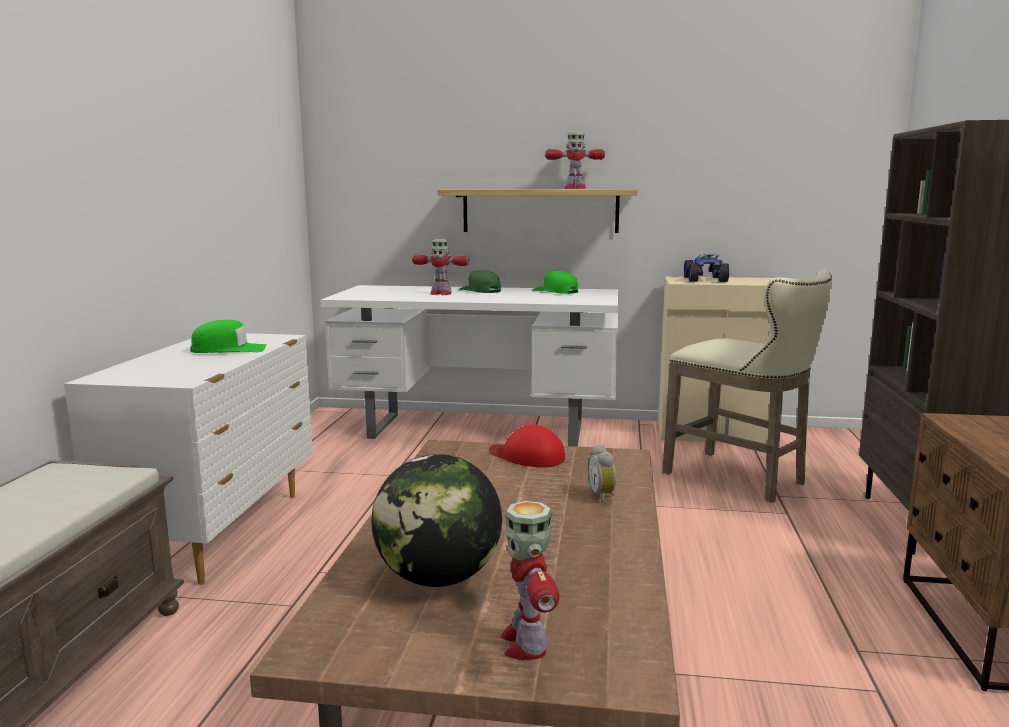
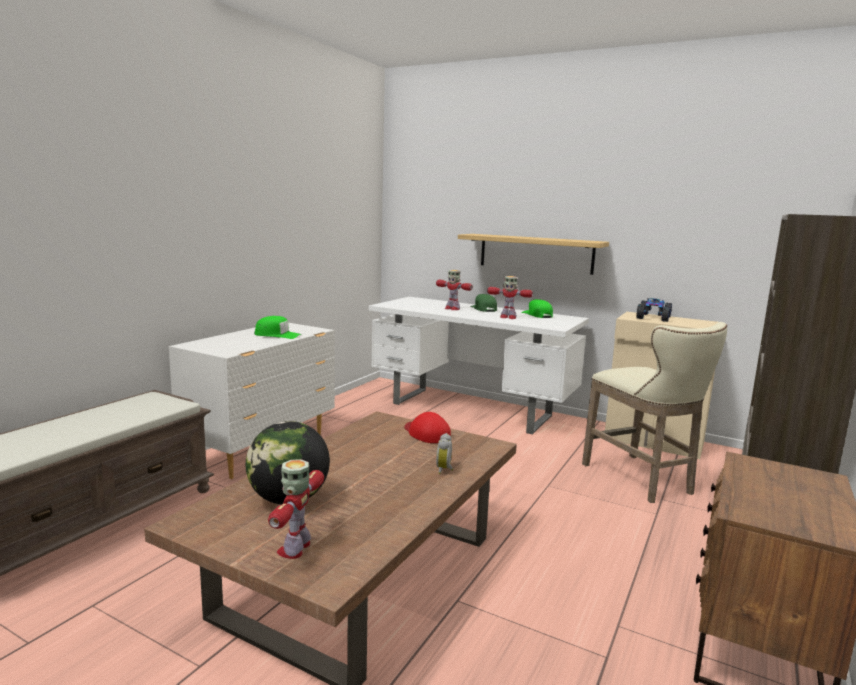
camera: 20 degrees right, 0 degrees up
toy robot [545,133,605,189] -> toy robot moved to [487,276,533,319]

